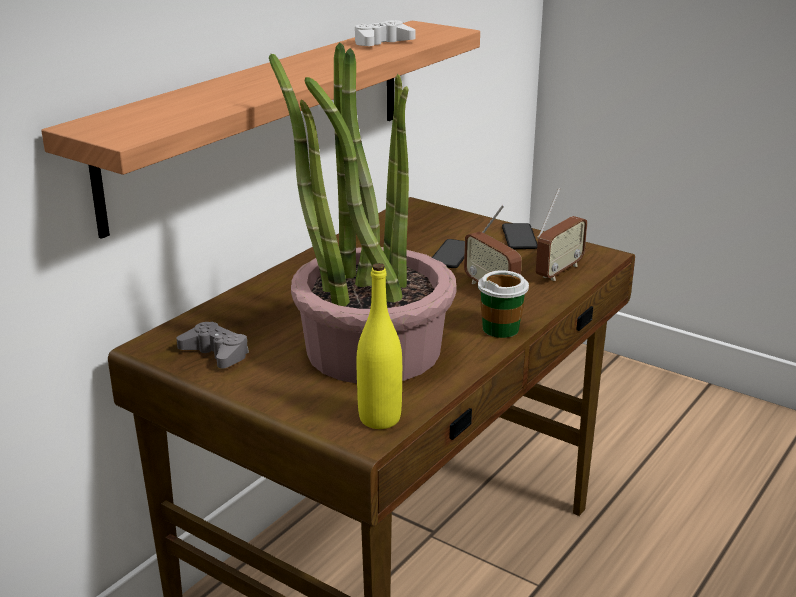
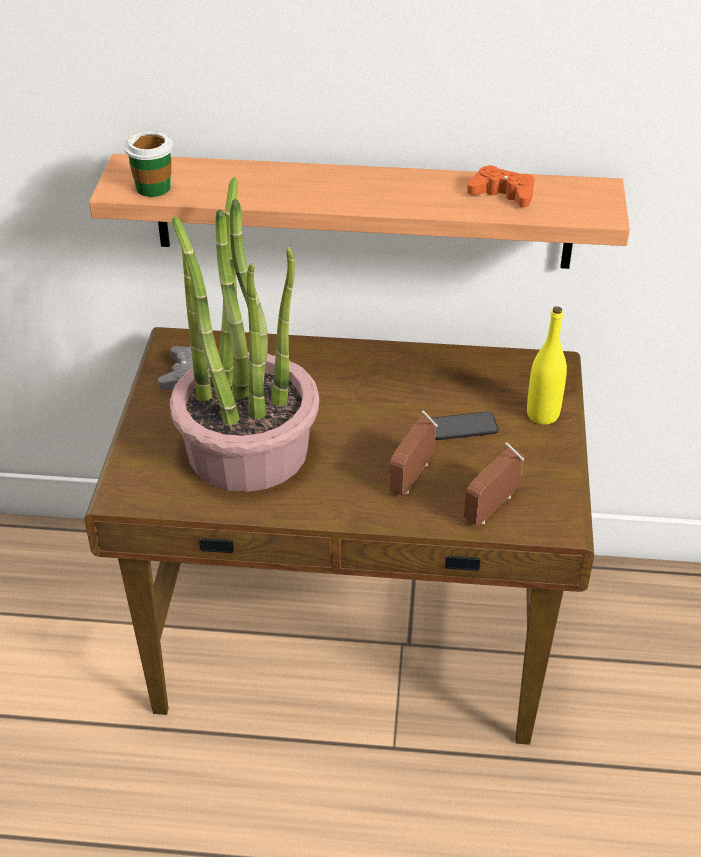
camera: 60 degrees right, 15 degrees up
white game controller [355,20,416,46] -> orange game controller [467,165,534,207]
yellow bottle [357,263,402,429] -> yellow bottle moved to [527,306,567,425]
cup [478,270,529,338] -> cup moved to [124,131,173,197]
phone [502,223,537,249] -> none
radio [536,188,587,281] -> radio turned 120 degrees clockwise [464,442,524,525]

